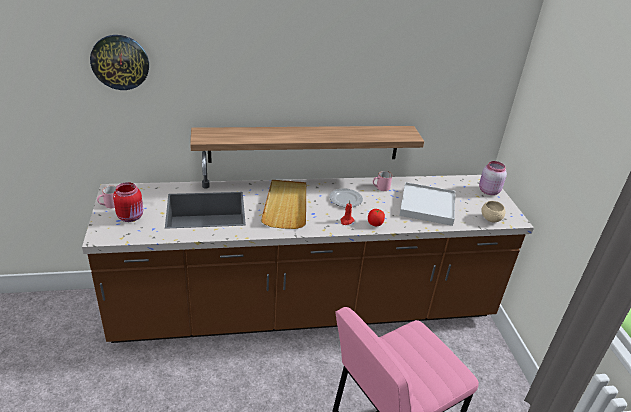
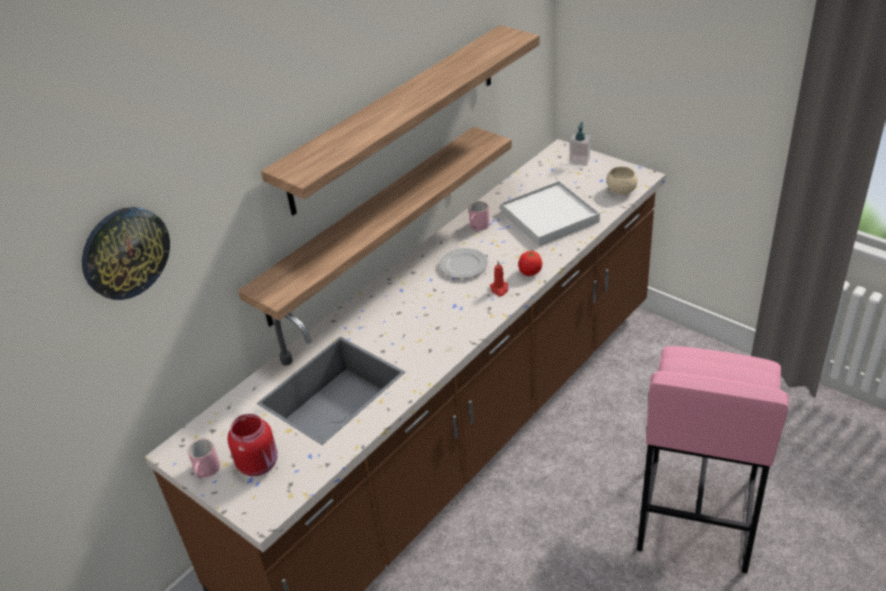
camera: 35 degrees left, 5 degrees up
beige tray [261,180,306,229] -> none
pink jar [479,161,507,195] -> soap dispenser [569,122,591,166]
none -> shelf [261,25,540,216]

